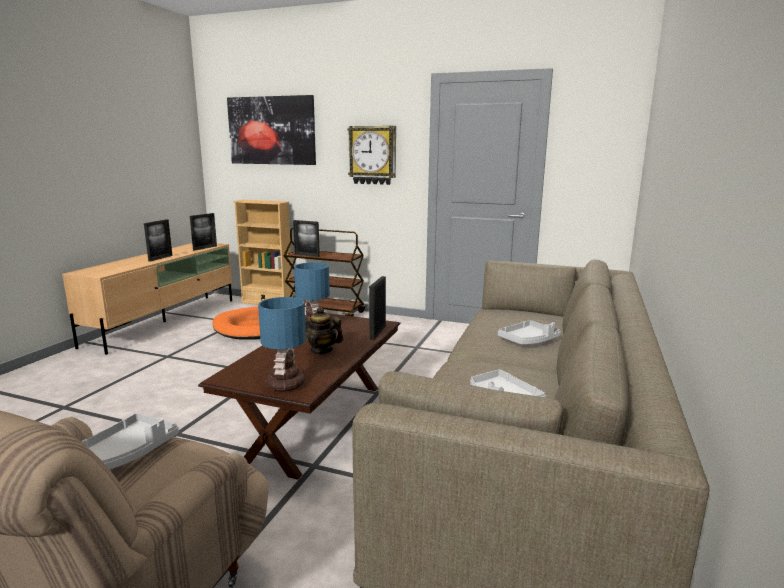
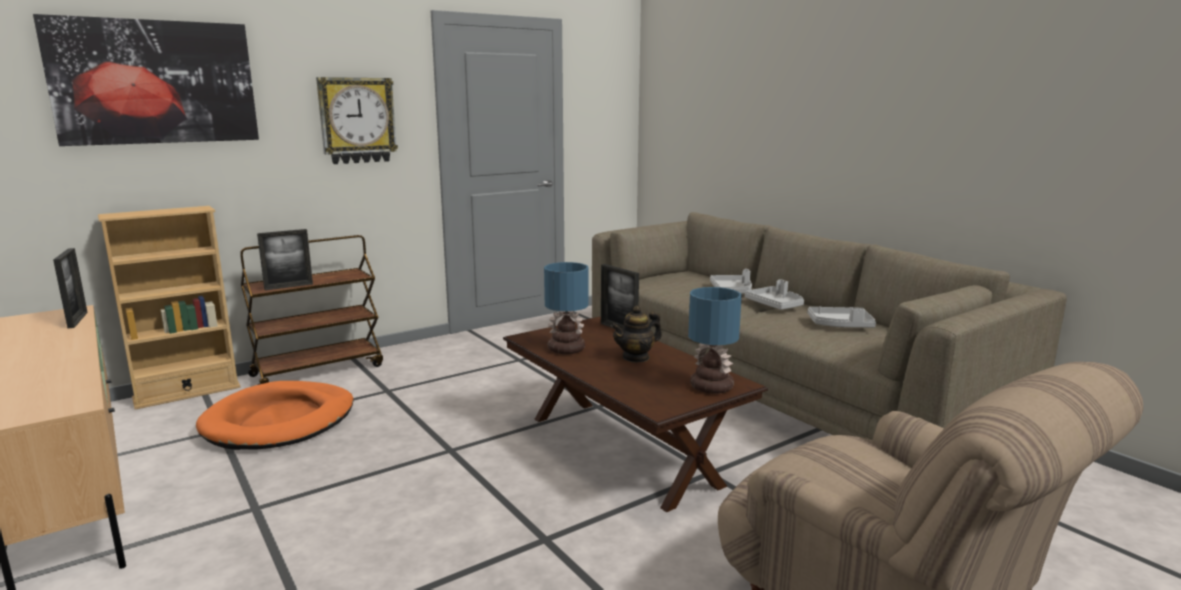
camera: 55 degrees left, 0 degrees up
grey tray [82,413,179,469] -> grey tray moved to [745,279,804,310]
picture frame [144,219,172,261] -> none

